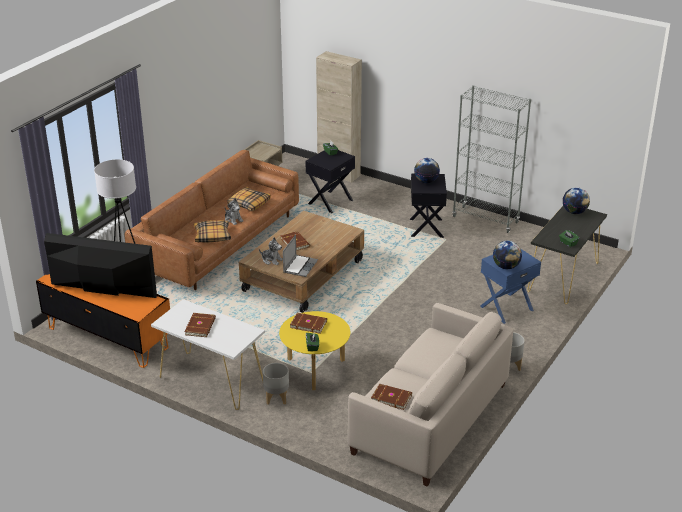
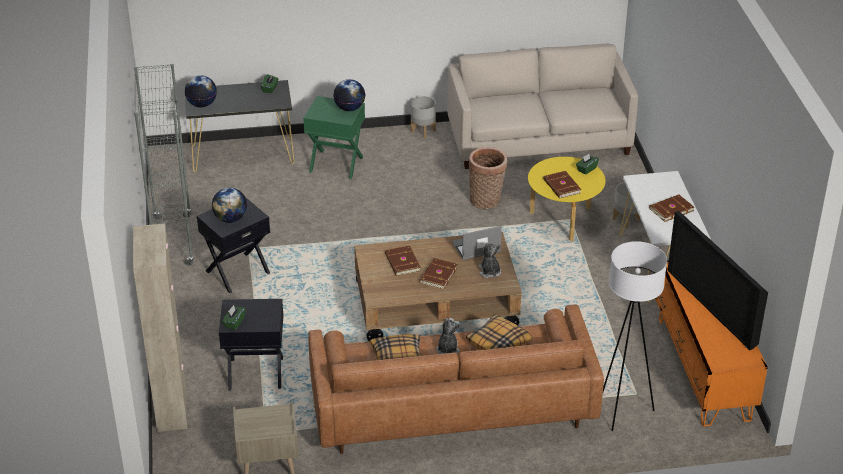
camera: 130 degrees left, 5 degrees up
brown book [371,384,412,410] -> brown book moved to [385,246,421,276]
blue side table [480,249,541,324] -> green side table [303,96,365,179]
none -> basket [469,147,507,209]

